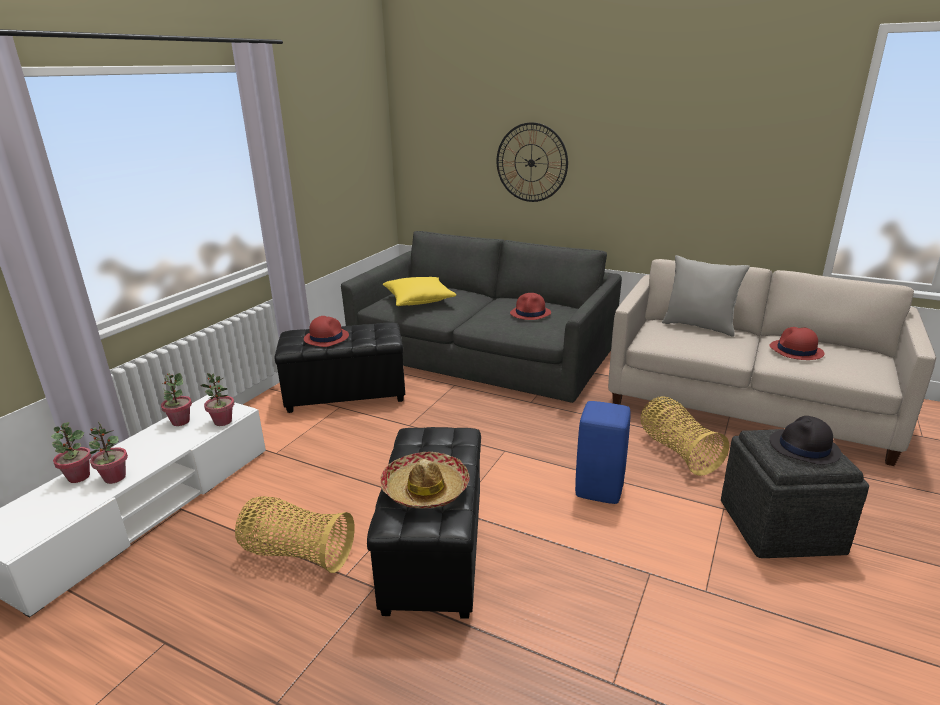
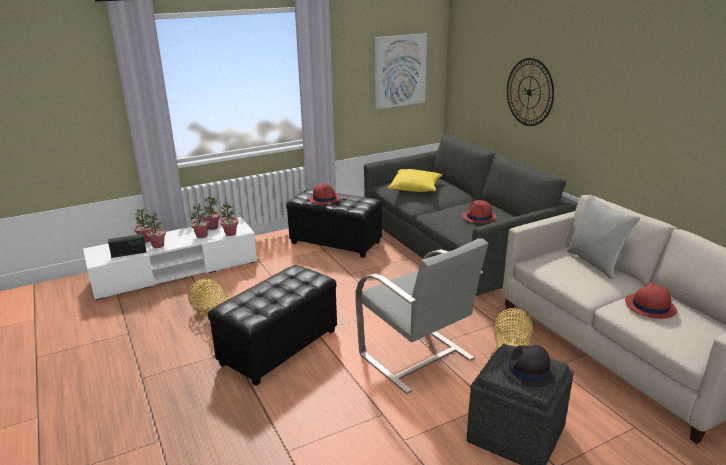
camera: 35 degrees right, 0 degrees up
hat [380,452,470,509] -> none
blue stool [575,401,631,504] -> grey armchair [355,238,488,394]
none -> radio [108,234,146,258]
none -> potted plant [191,203,209,238]
none -> picture [374,33,427,109]

